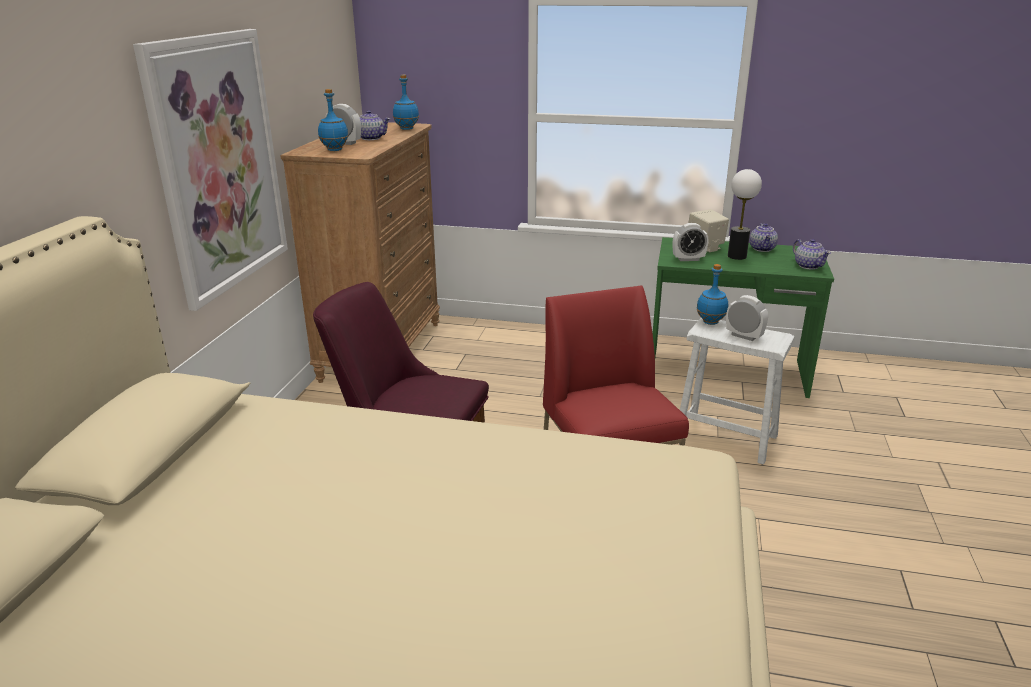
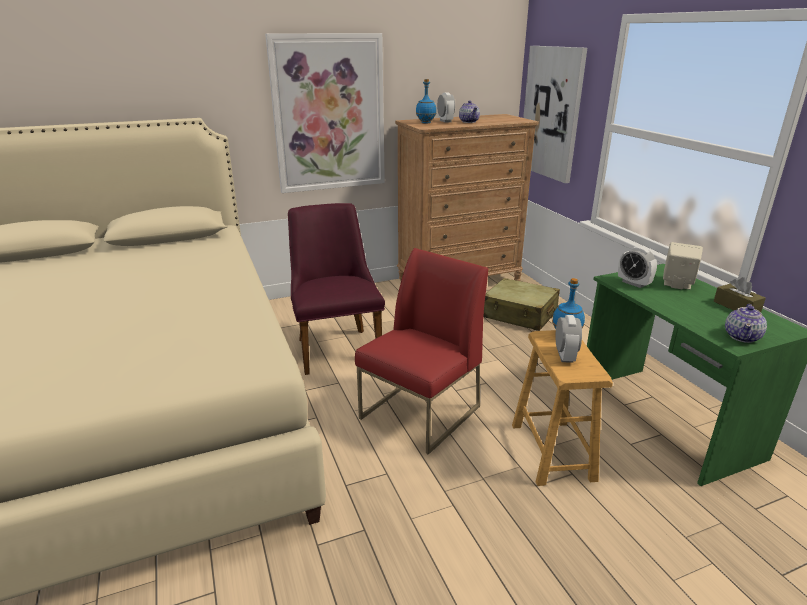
camera: 55 degrees right, 0 degrees up
blue bottle [393,75,419,130] -> none
white stool [680,318,795,464] -> brown stool [512,330,613,486]
table lamp [728,169,762,260] -> none
teapot [750,223,778,252] -> brown tissue box [714,277,766,312]
none -> beige suitcase [483,278,560,331]
none -> picture [523,46,587,183]

